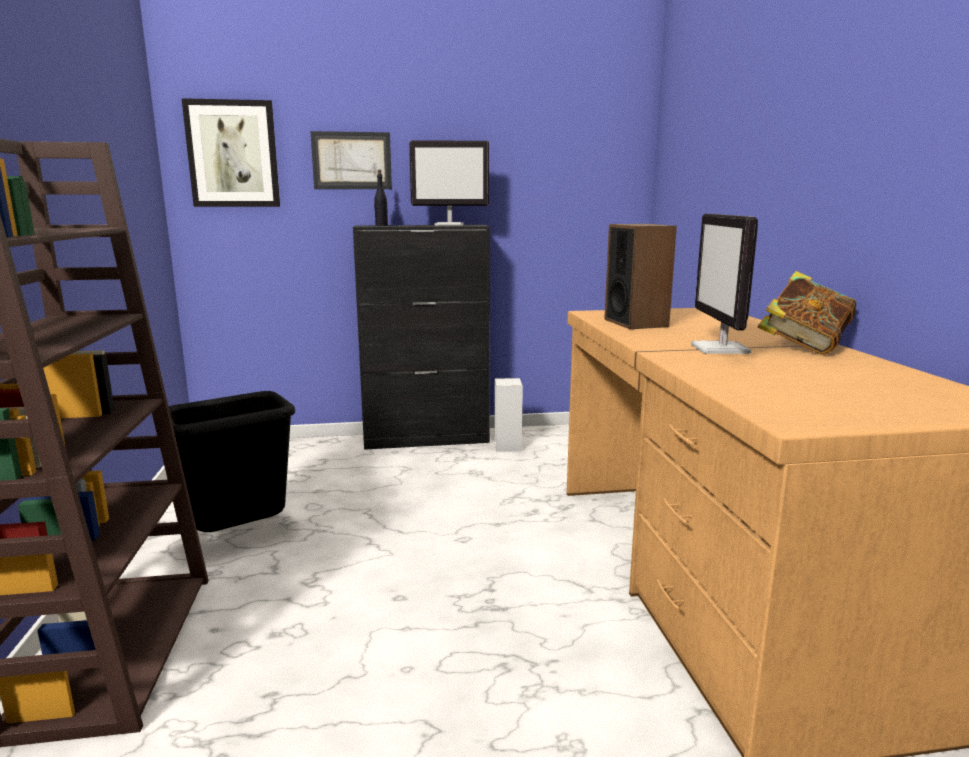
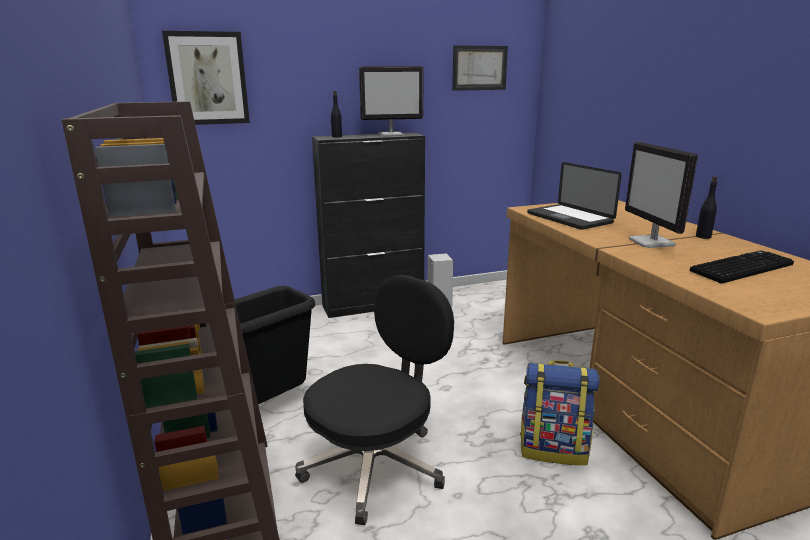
camera: 10 degrees left, 5 degrees up
picture [310,131,392,189] -> picture moved to [452,45,508,91]
speaker [604,224,677,329] -> laptop [527,162,622,230]
book [758,271,856,355] -> black bottle [696,176,717,239]
none -> black office chair [295,275,454,525]
none -> backpack [520,360,599,465]
none -> keyboard [689,250,794,284]

